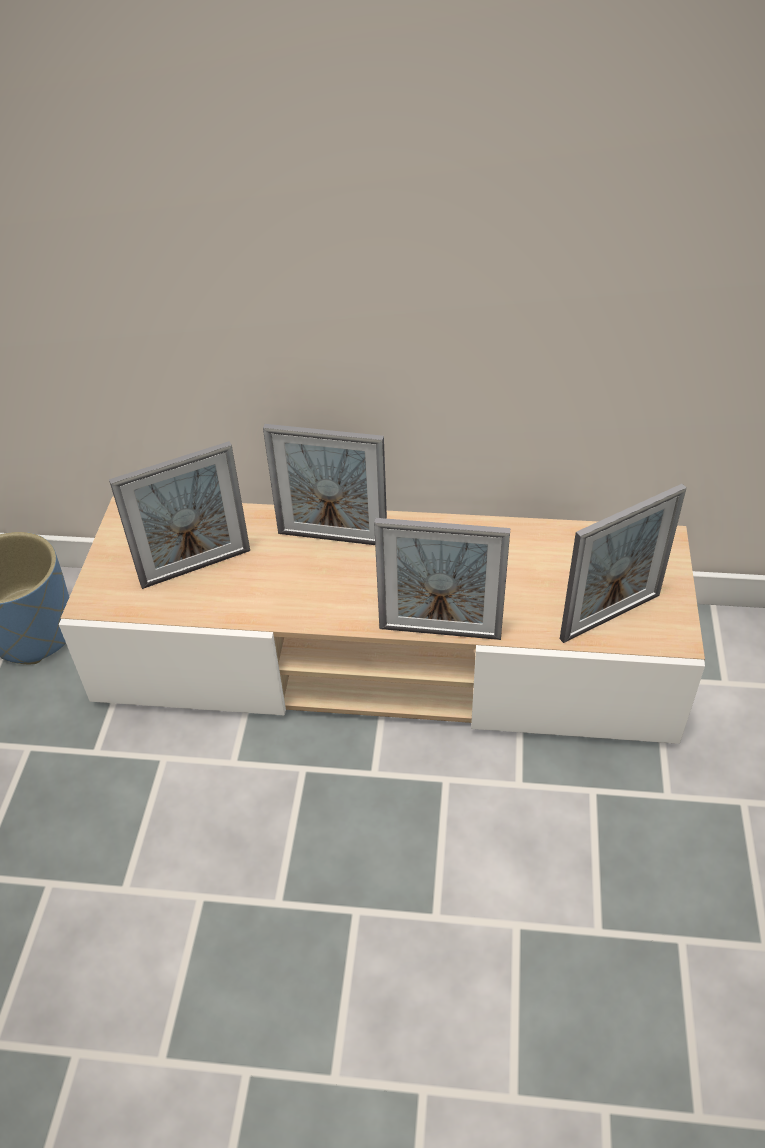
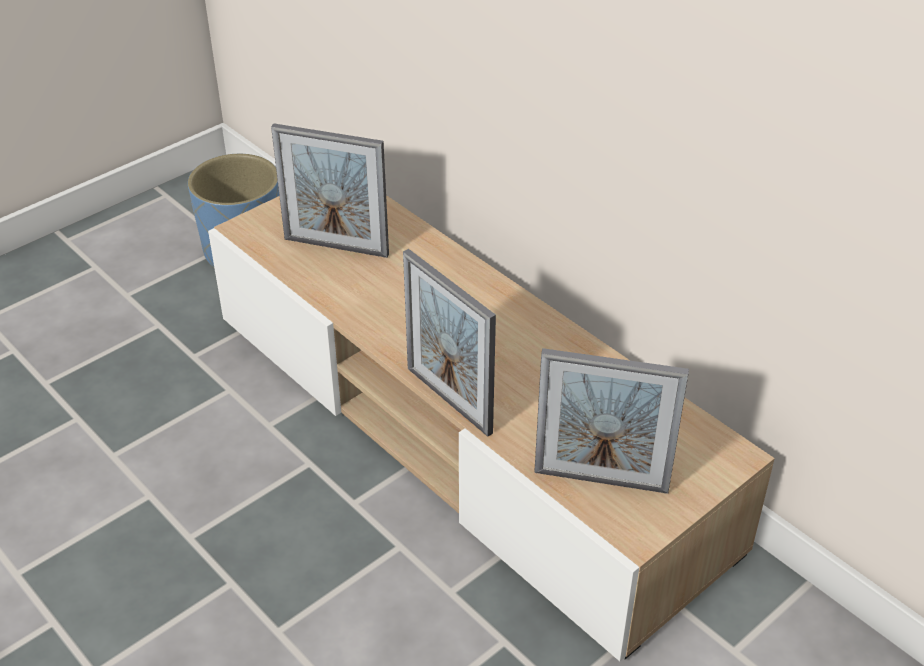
camera: 40 degrees right, 5 degrees down
picture frame [263,424,387,545] -> none

